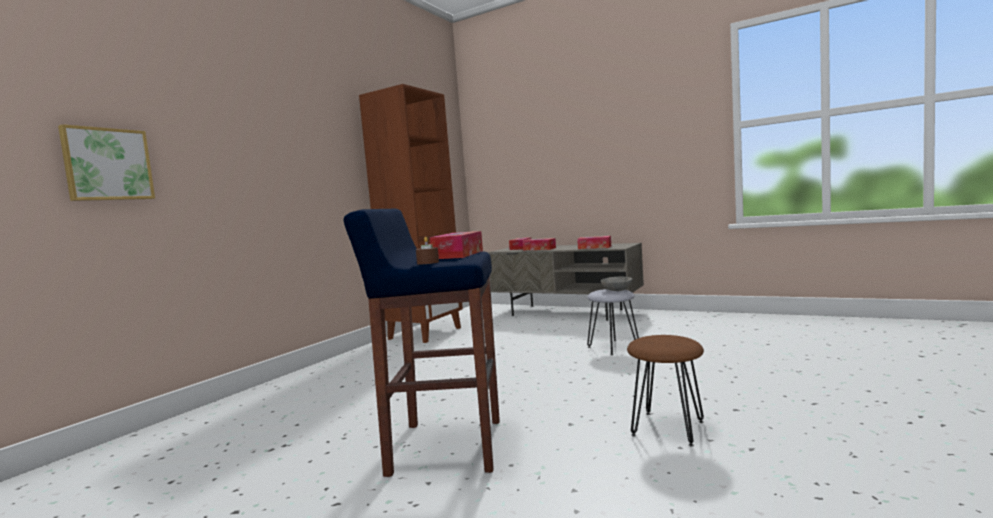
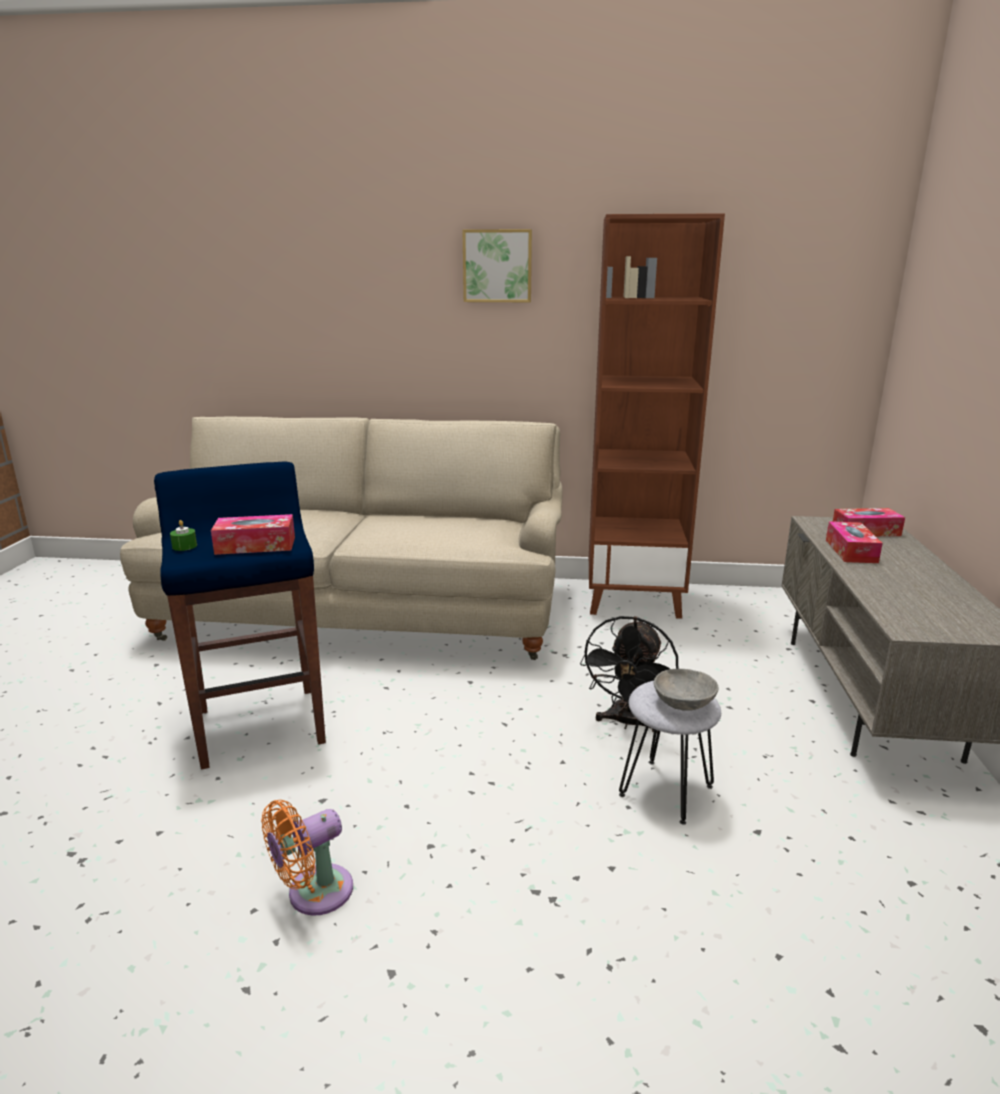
camera: 65 degrees right, 15 degrees up
picture [58,124,155,201] -> picture moved to [462,229,532,302]
brown candle [416,237,439,264] -> green candle [170,520,197,551]
tissue box [577,236,611,249] -> none
brown stool [627,335,704,447] -> orange fan [261,800,353,916]
none -> beige sofa [120,416,563,660]
none -> black fan [580,616,678,733]

